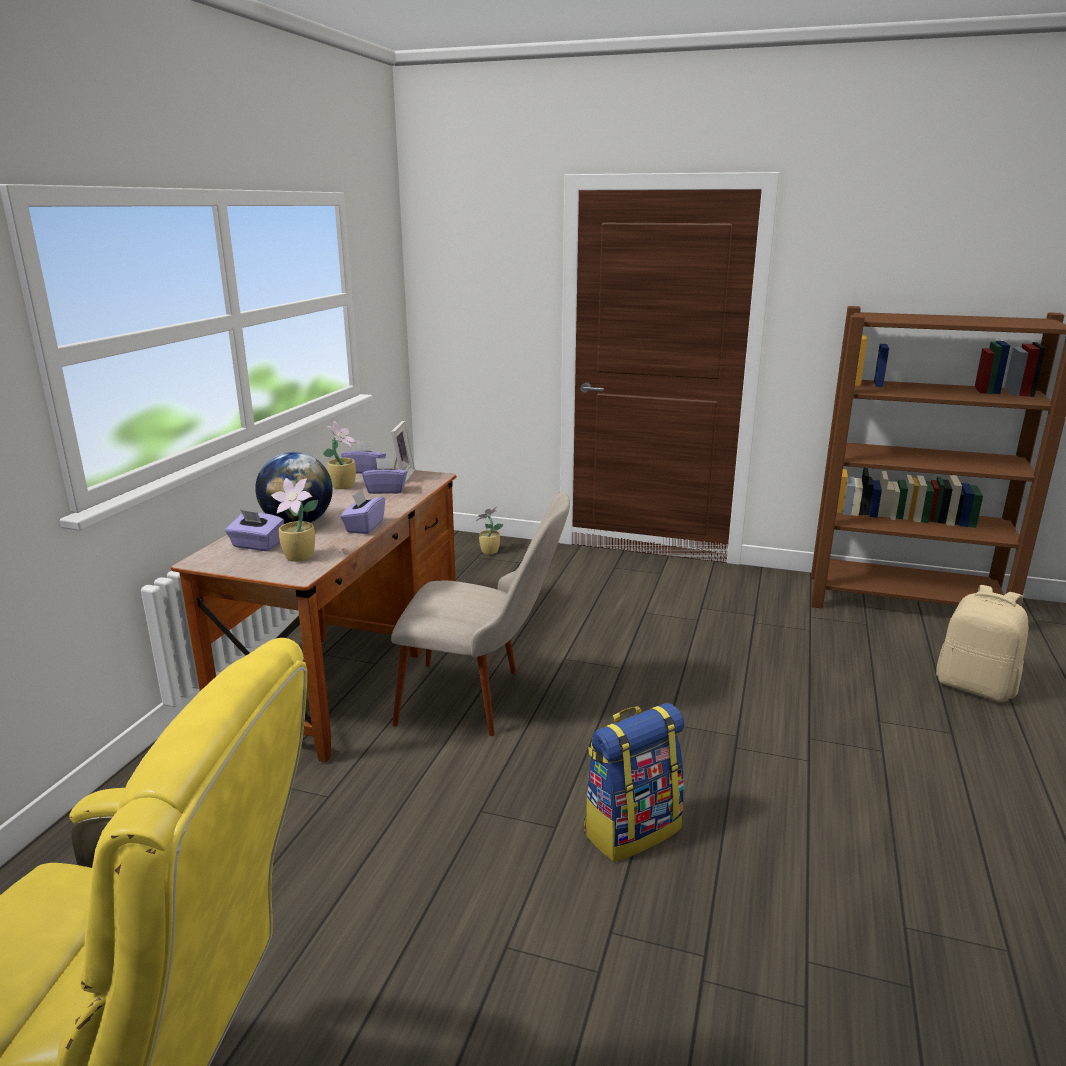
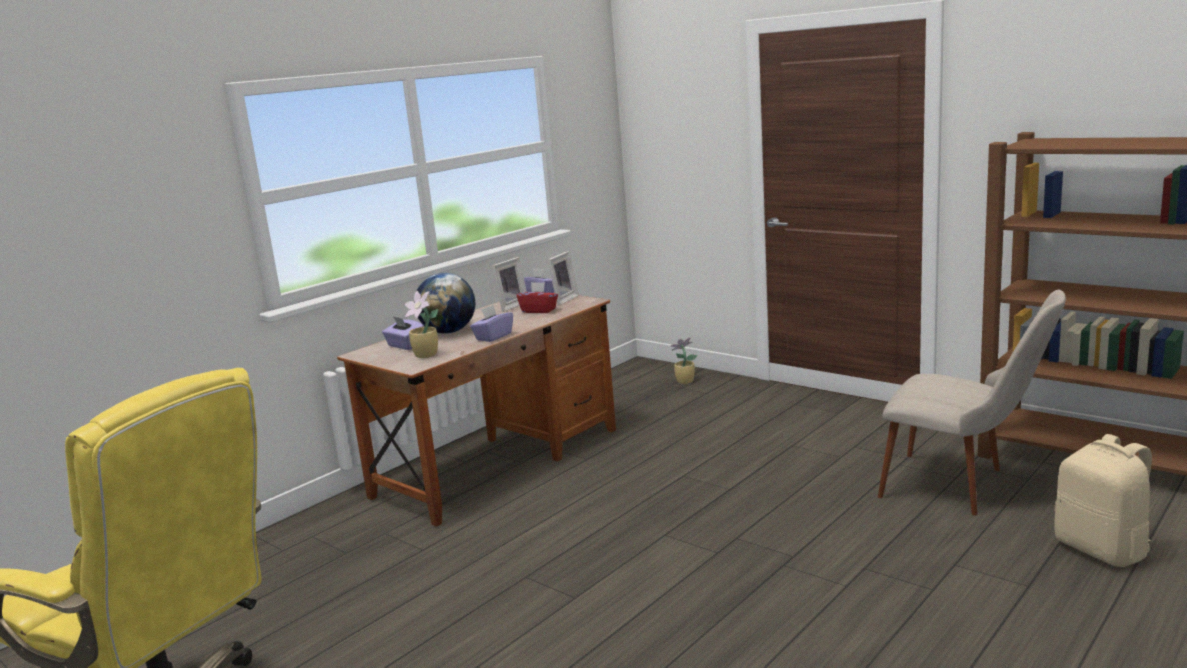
camera: 25 degrees right, 5 degrees down
potted plant [323,421,357,489] -> picture frame [492,257,527,312]
purple tissue box [362,458,407,494] -> red tissue box [517,282,558,313]
beige chair [391,492,570,736] -> beige chair moved to [878,290,1066,516]
backpack [584,703,684,862] -> none

